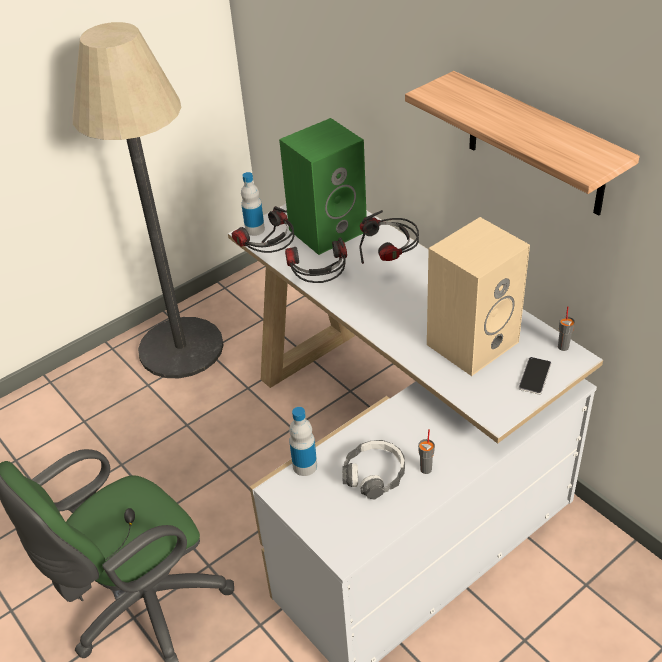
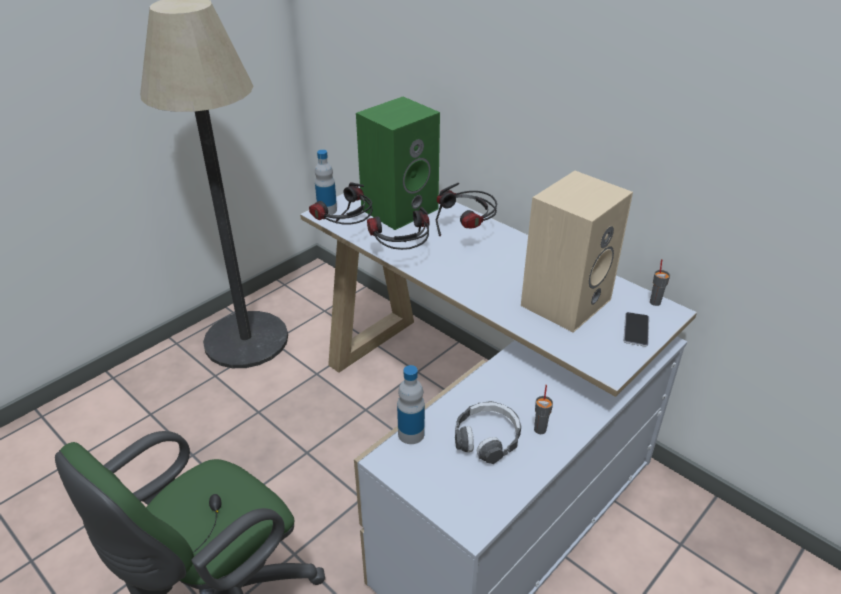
camera: 10 degrees left, 5 degrees down
shelf [405,71,640,216] -> none

